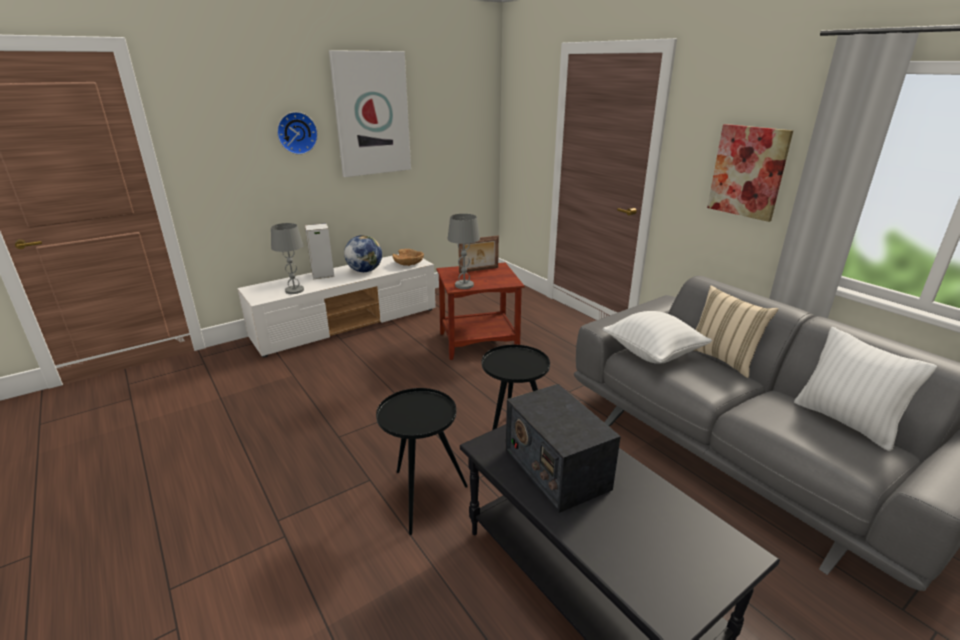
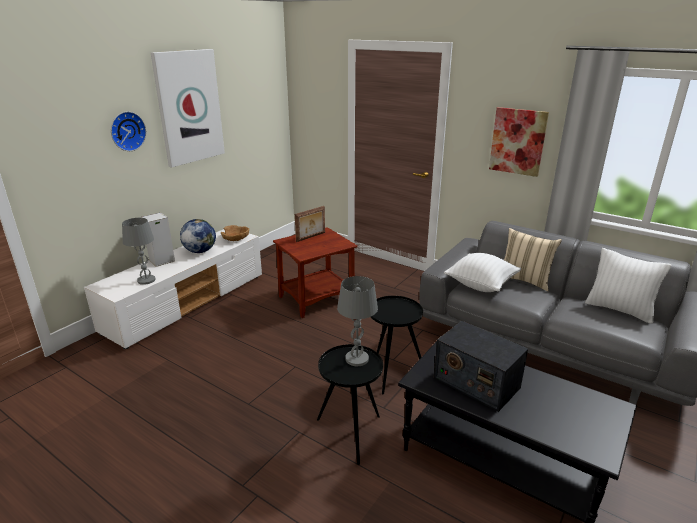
camera: 20 degrees left, 0 degrees up
grey table lamp [447,214,480,289] -> grey table lamp moved to [337,276,378,366]

